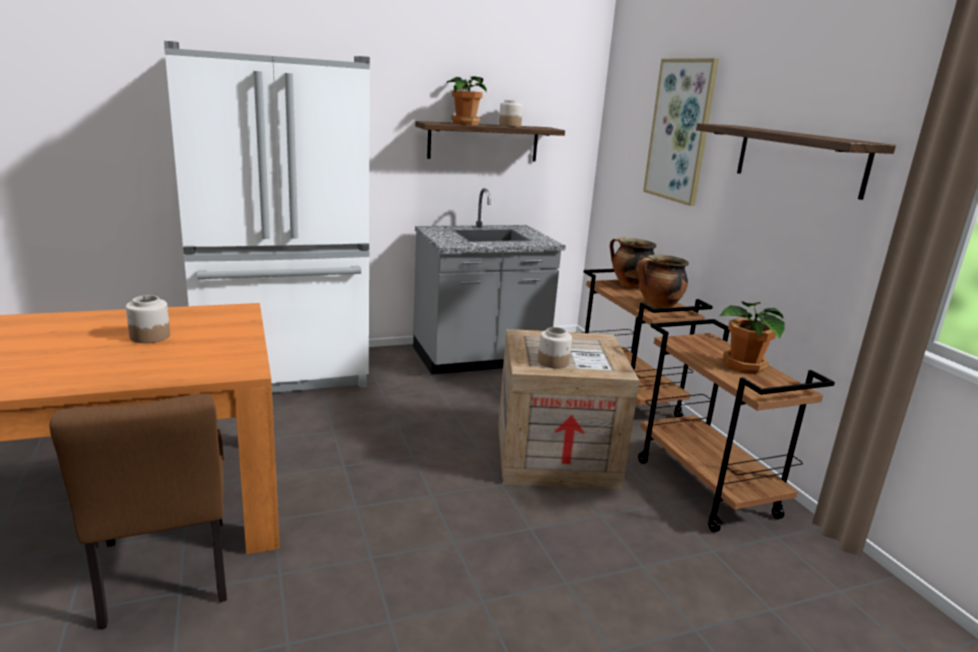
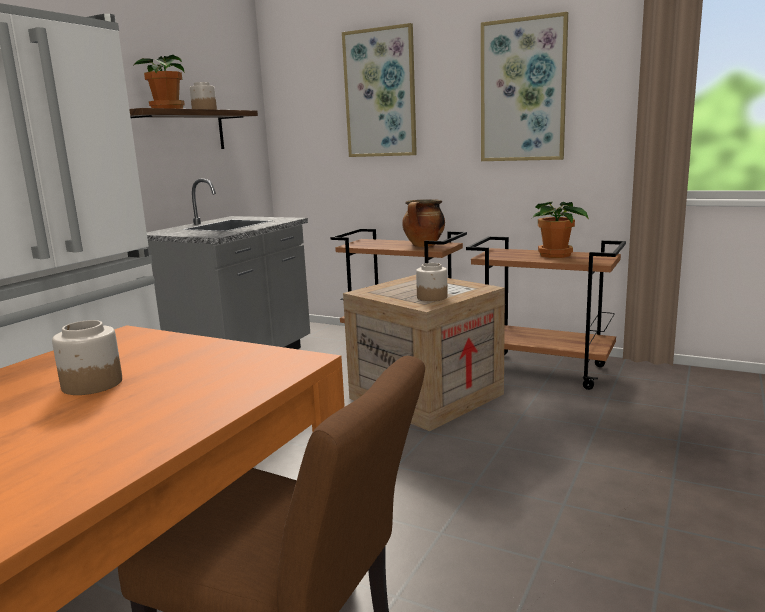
camera: 40 degrees left, 5 degrees down
cooking pot [610,238,656,289] -> none
shelf [696,123,896,200] -> picture [481,12,568,161]

